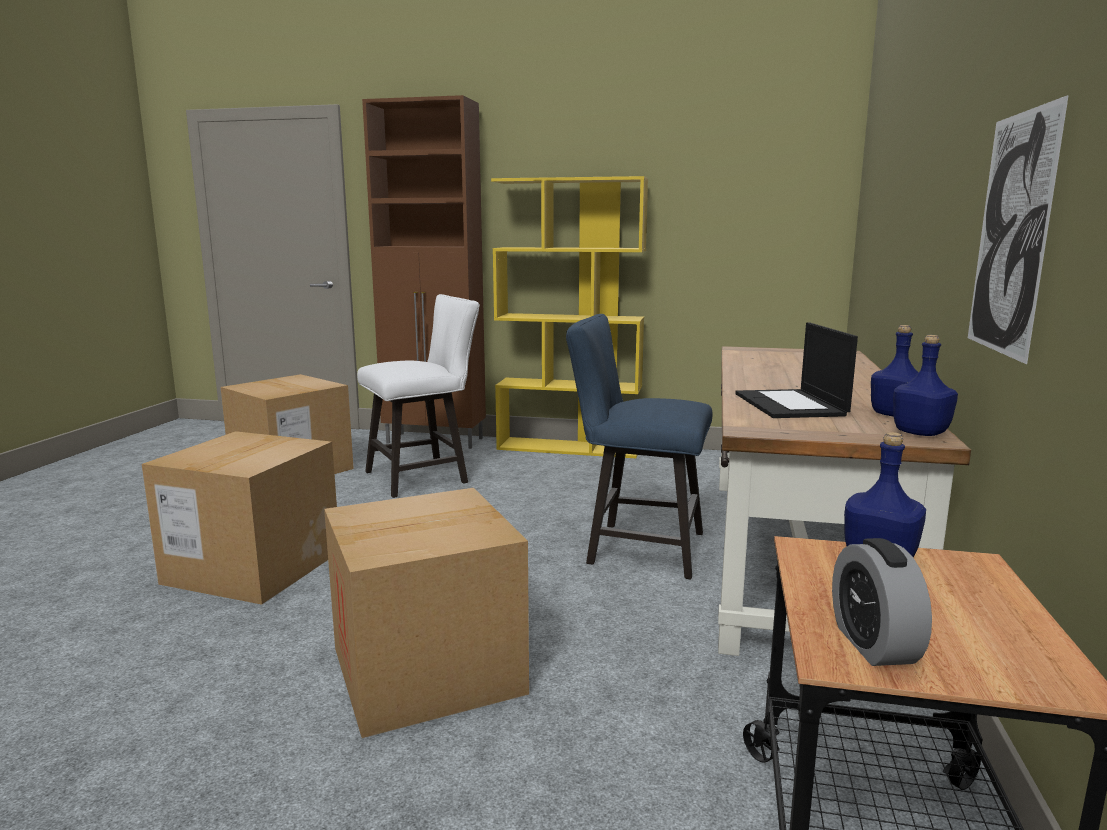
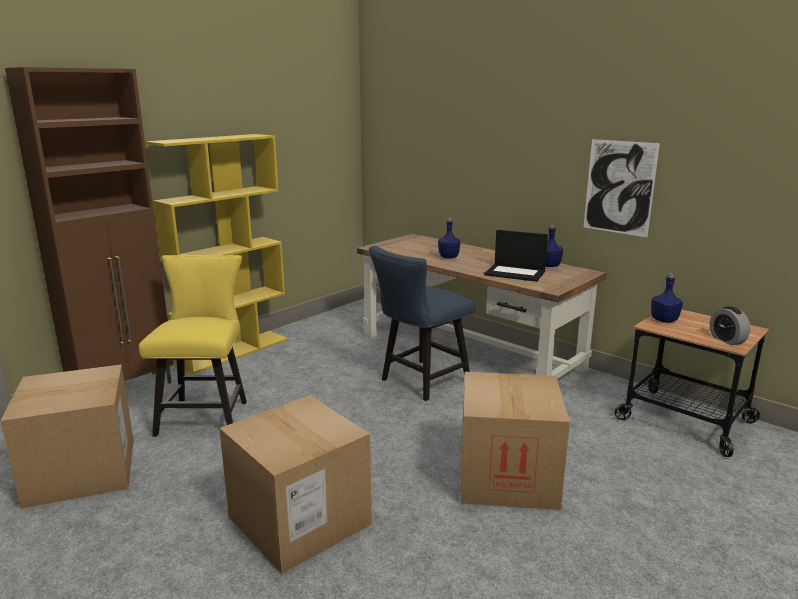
camera: 60 degrees left, 5 degrees up
white chair [357,294,480,498] -> yellow chair [139,255,247,437]
alarm clock [832,538,932,666] -> alarm clock turned 45 degrees clockwise [709,306,750,345]
blue bottle [893,335,958,436] -> blue bottle moved to [438,218,460,258]

